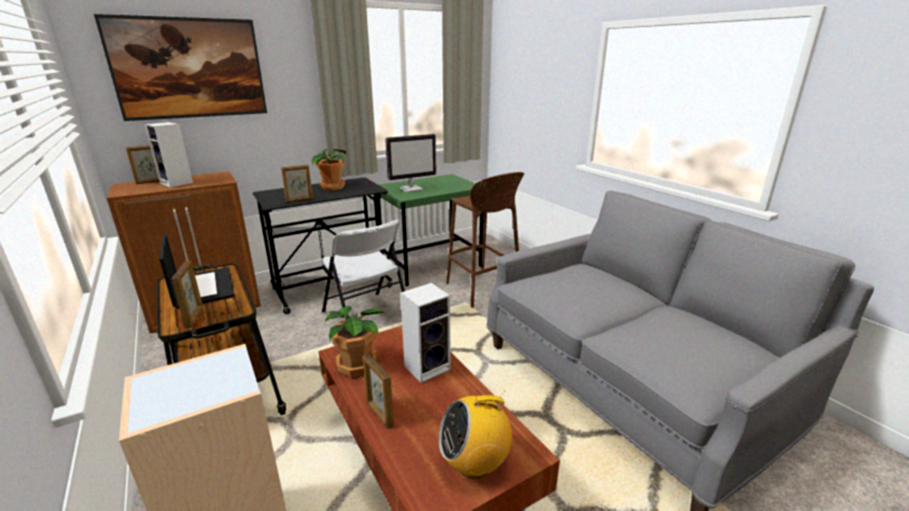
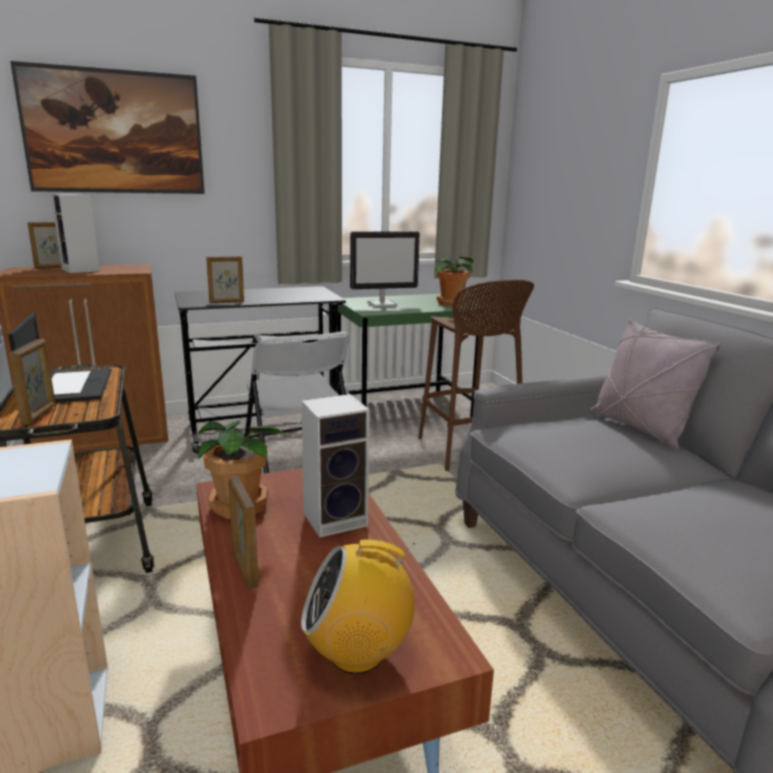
camera: 10 degrees right, 5 degrees down
potted plant [312,149,346,190] -> potted plant moved to [435,256,474,306]
none -> purple pillow [590,319,721,449]

